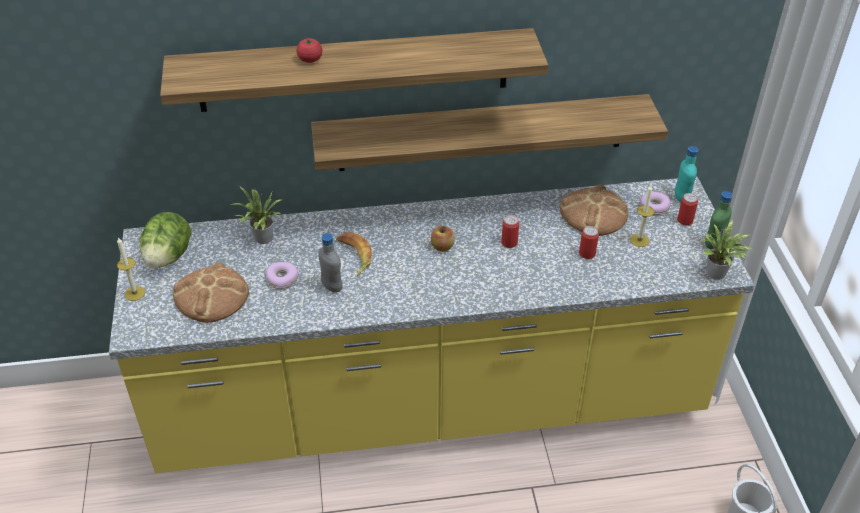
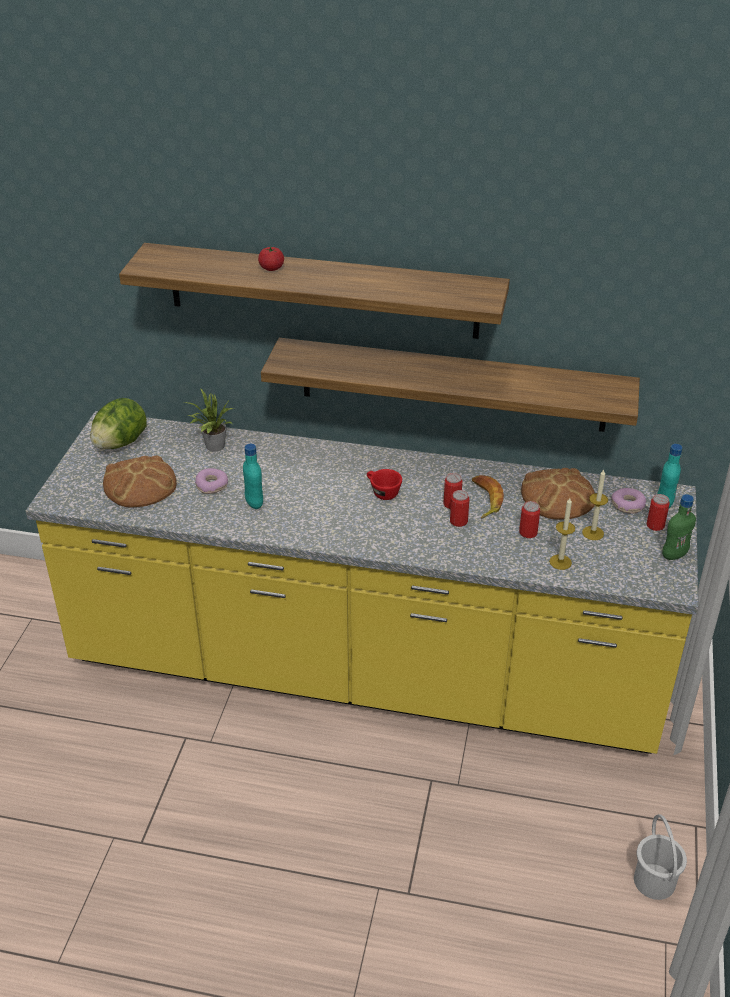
camera: 20 degrees right, 5 degrees down
candle [117,237,145,301] -> candle moved to [549,498,575,570]
grey bottle [318,233,343,292] -> turquoise bottle [243,444,263,509]
banana [336,232,372,276] -> banana moved to [472,475,504,518]
apple [431,226,455,252] -> red cup [367,469,402,500]
potted plant [701,220,750,280] -> none
none -> can [450,490,469,527]

